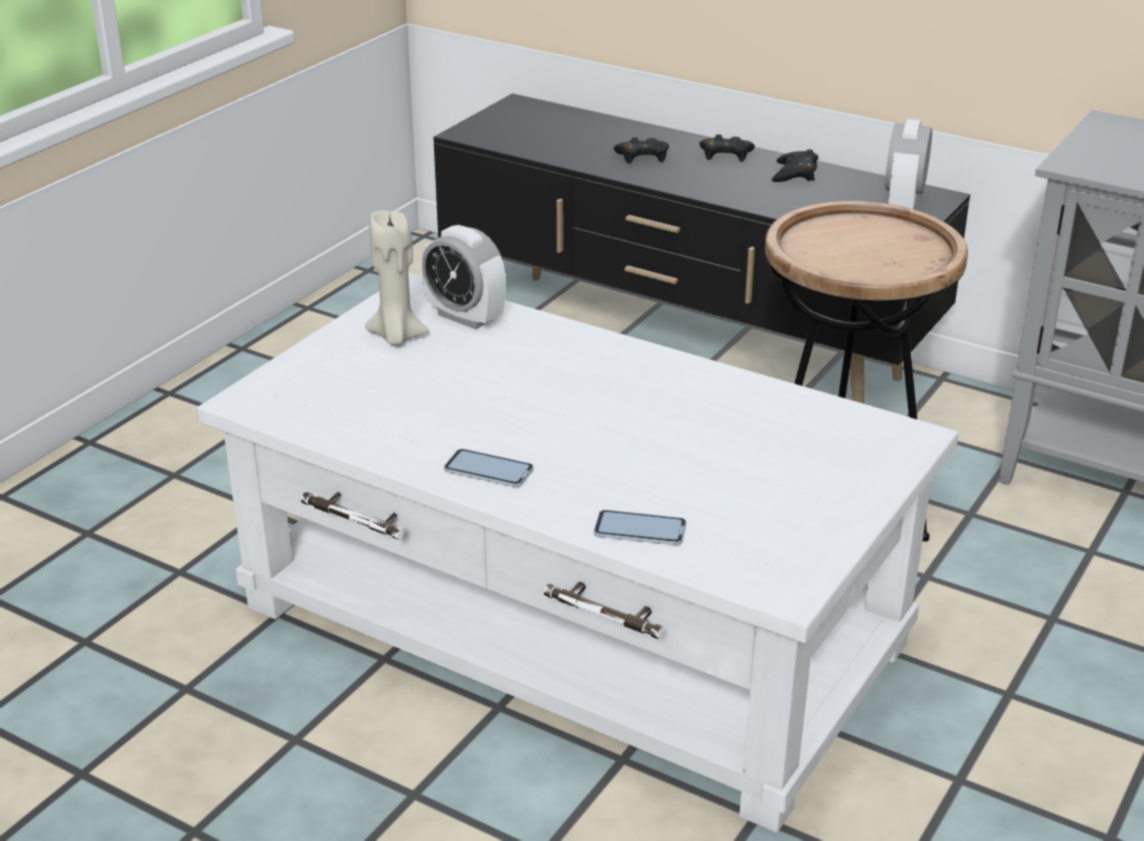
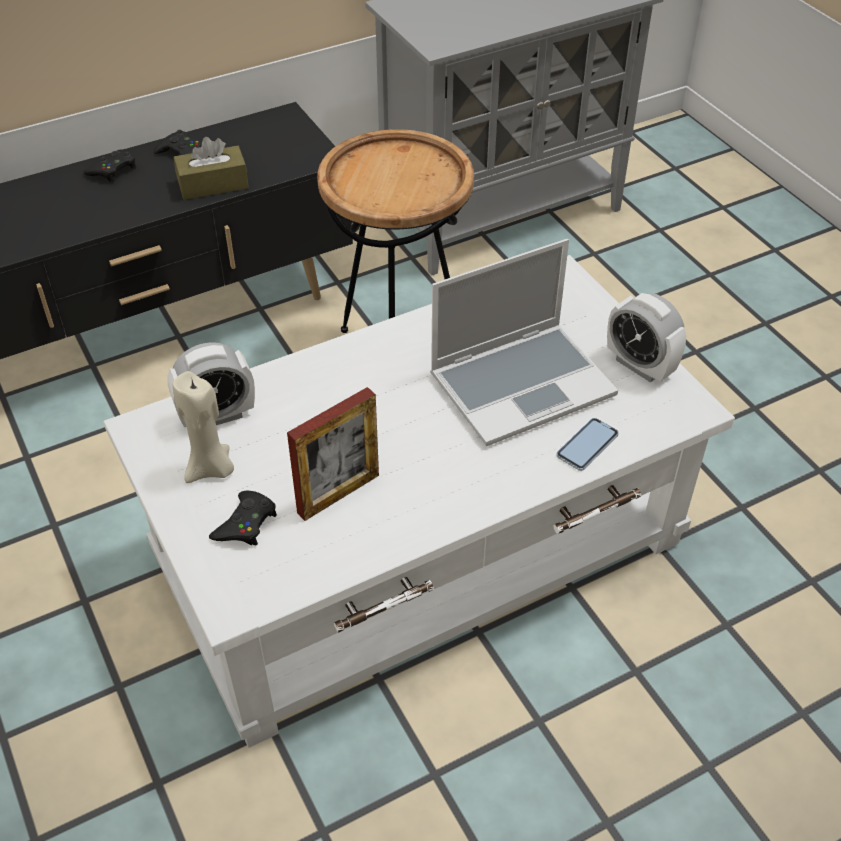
camera: 60 degrees left, 15 degrees up
phone [444,449,534,487] -> none
black game controller [614,137,669,164] -> black game controller moved to [209,491,277,546]
alarm clock [885,119,932,209] -> alarm clock moved to [607,293,686,383]
none -> brown tissue box [174,137,249,200]
none -> picture frame [287,387,379,521]
none -> laptop [430,239,618,447]

